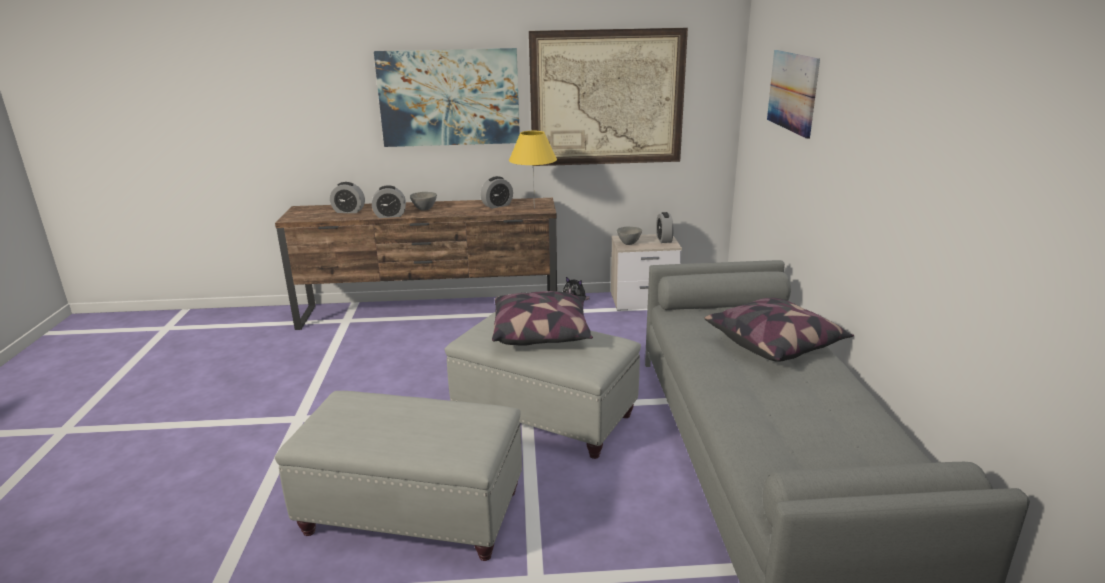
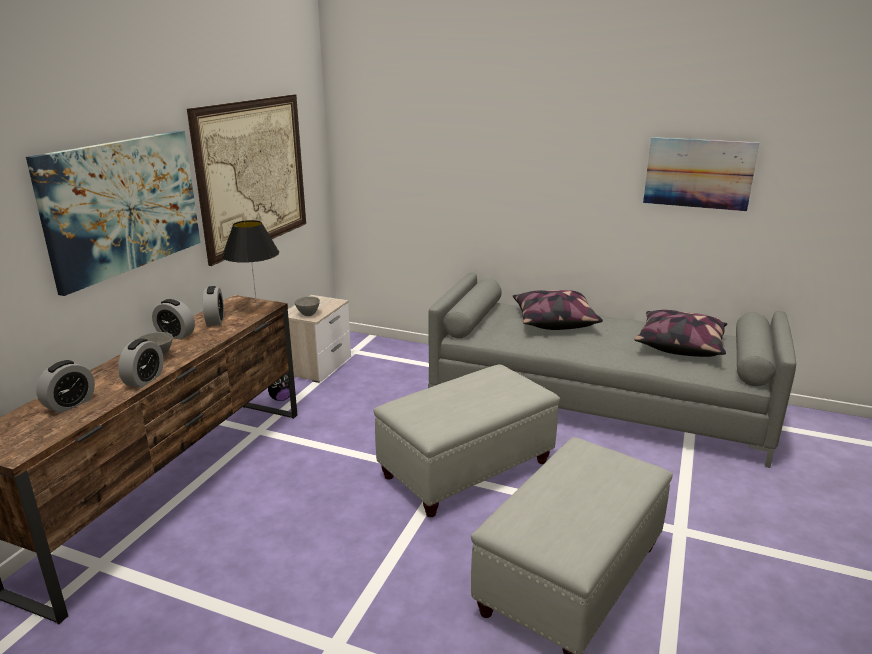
camera: 65 degrees left, 0 degrees up
pillow [492,291,593,346] -> pillow moved to [634,310,727,357]
yellow table lamp [509,131,557,209] -> black table lamp [222,220,279,307]
alarm clock [656,212,674,243] -> alarm clock moved to [152,299,195,340]
picture [767,50,820,139] -> picture moved to [643,137,759,211]

